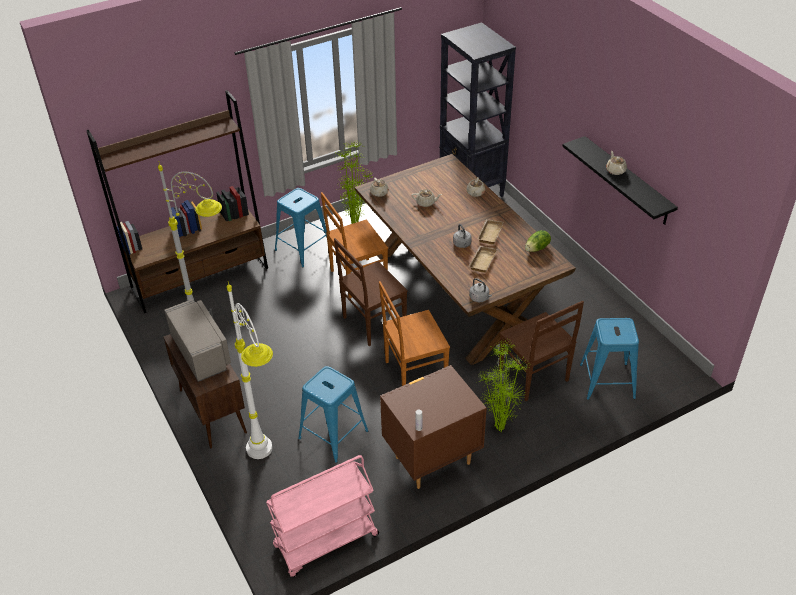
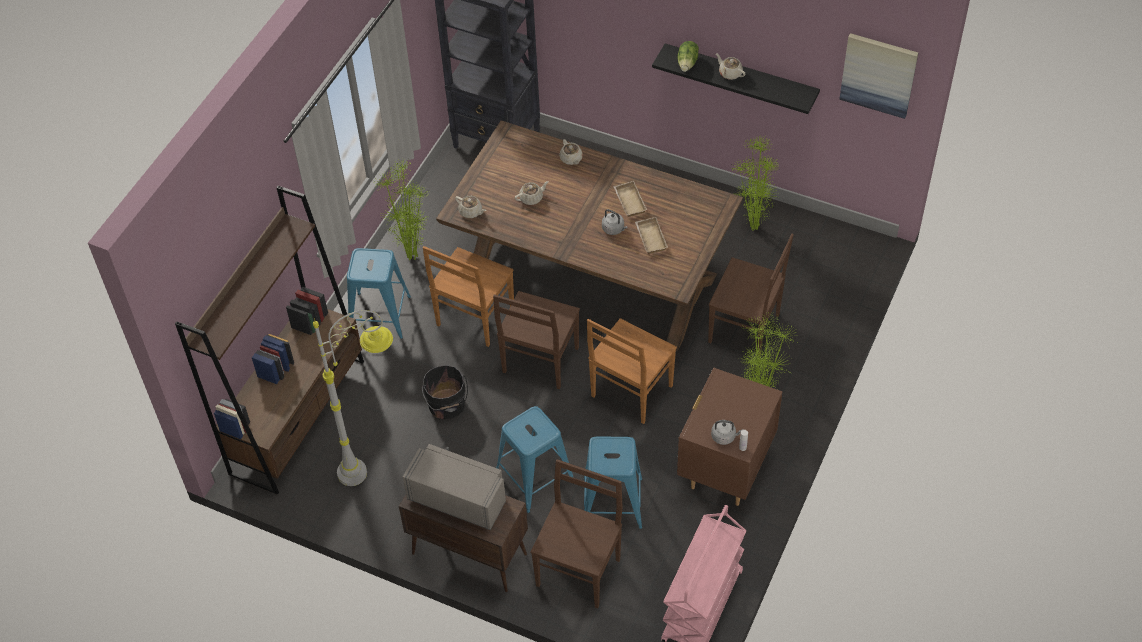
camera: 35 degrees left, 10 degrees up
white floor lamp [227,281,273,459] -> brown chair [530,459,623,609]
grey kettle [469,278,492,302] -> grey kettle moved to [711,420,743,445]
lettuce [525,230,551,252] -> lettuce moved to [677,41,699,72]
blue stool [580,318,639,400] -> blue stool moved to [496,406,574,513]
none -> black bucket [422,365,468,419]
none -> potted plant [730,136,780,231]
none -> picture [839,33,918,119]

